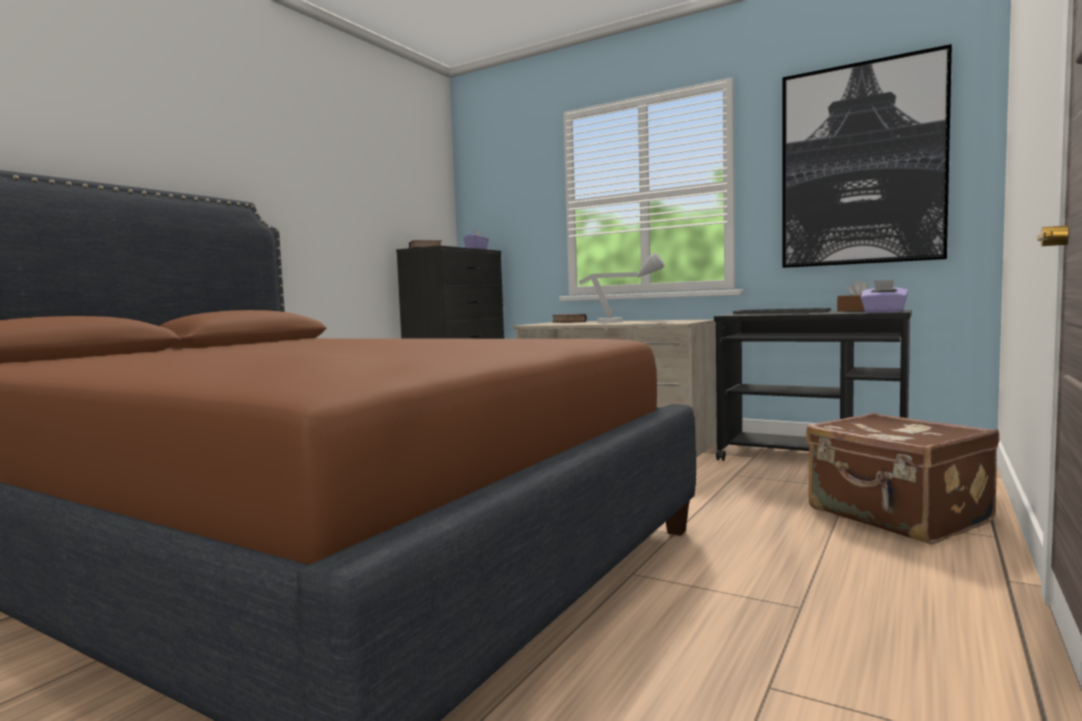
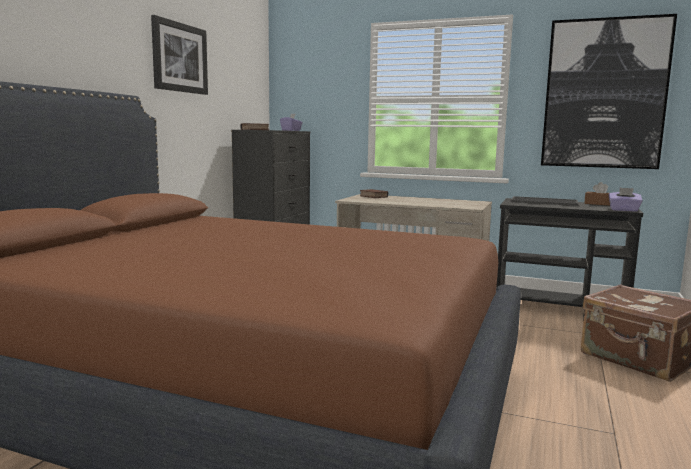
camera: 10 degrees left, 5 degrees up
grey table lamp [579,252,665,323] -> none
none -> picture [151,15,208,95]

